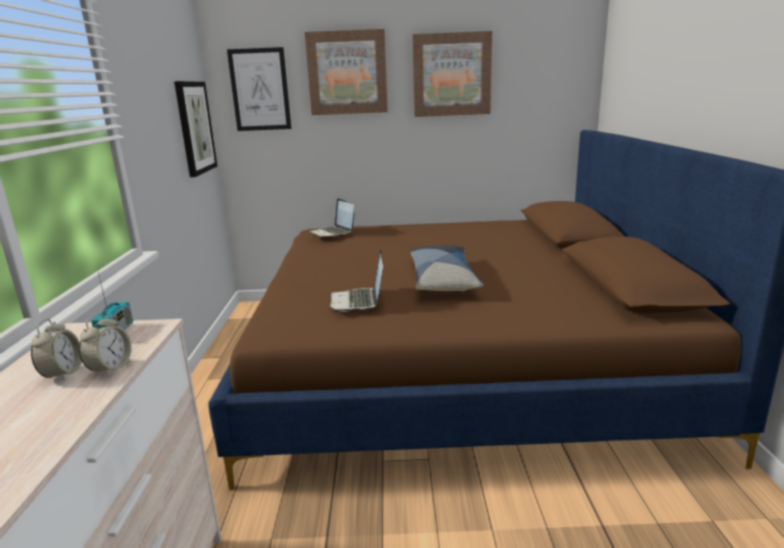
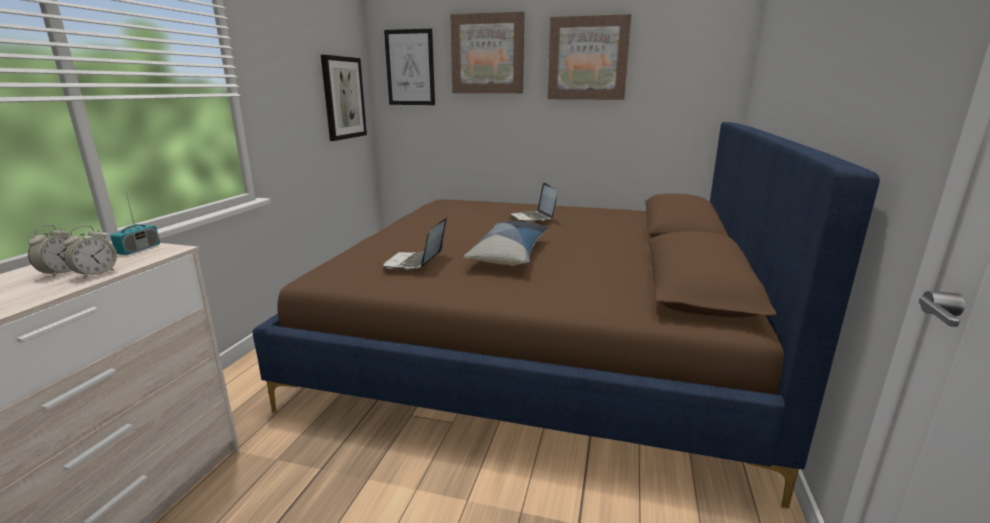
camera: 15 degrees right, 0 degrees up
laptop [309,198,354,237] -> laptop moved to [509,183,557,222]

